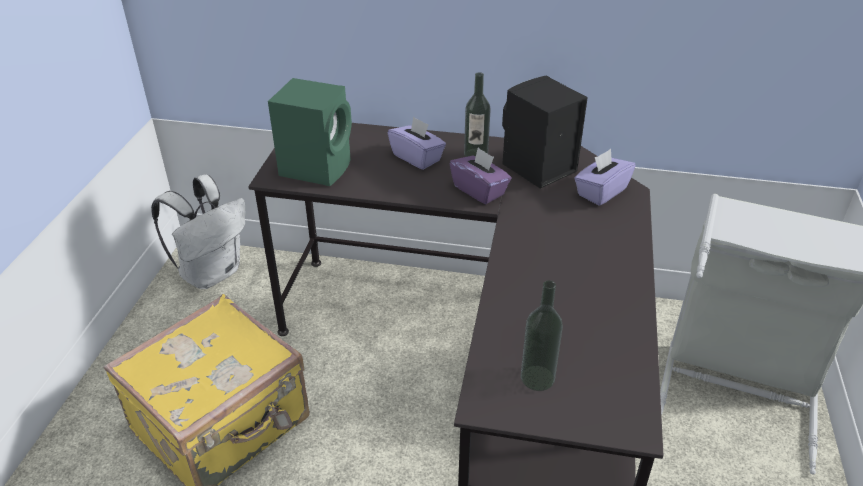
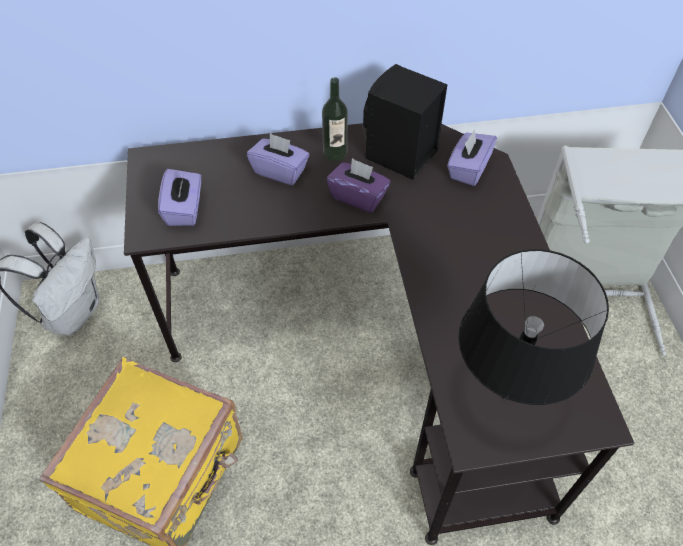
camera: 20 degrees left, 15 degrees up
green speaker [268,78,352,186] -> purple tissue box [158,169,201,226]
bottle [521,280,563,391] -> black table lamp [459,249,609,405]

